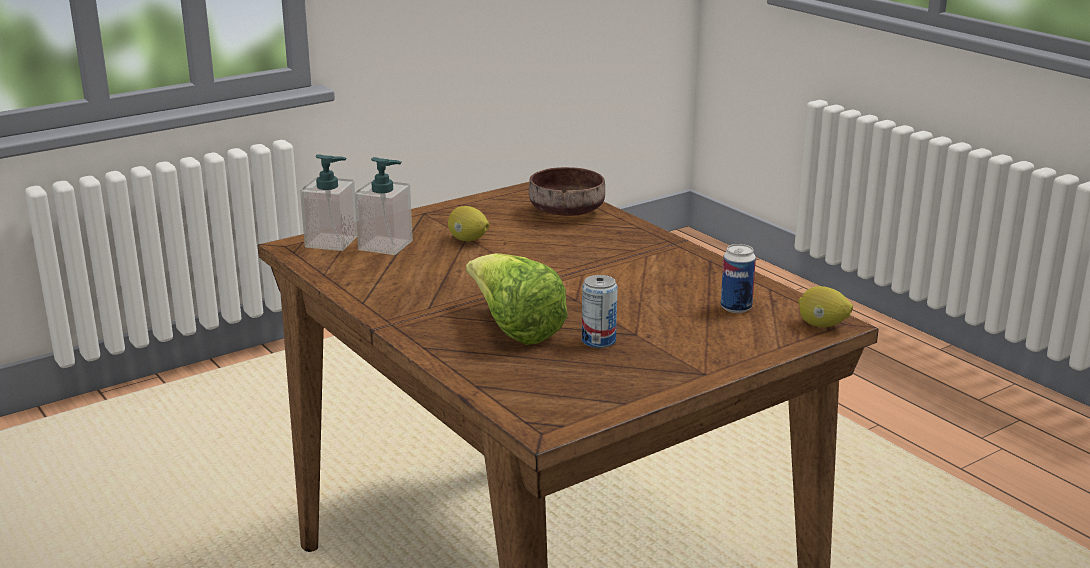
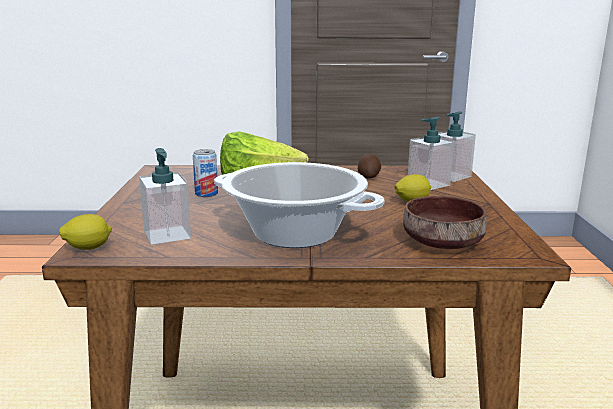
camera: 125 degrees right, 5 degrees down
can [721,244,756,313] -> soap dispenser [139,148,191,244]
none -> cooking pot [214,162,384,248]
none -> potato [358,154,381,179]

